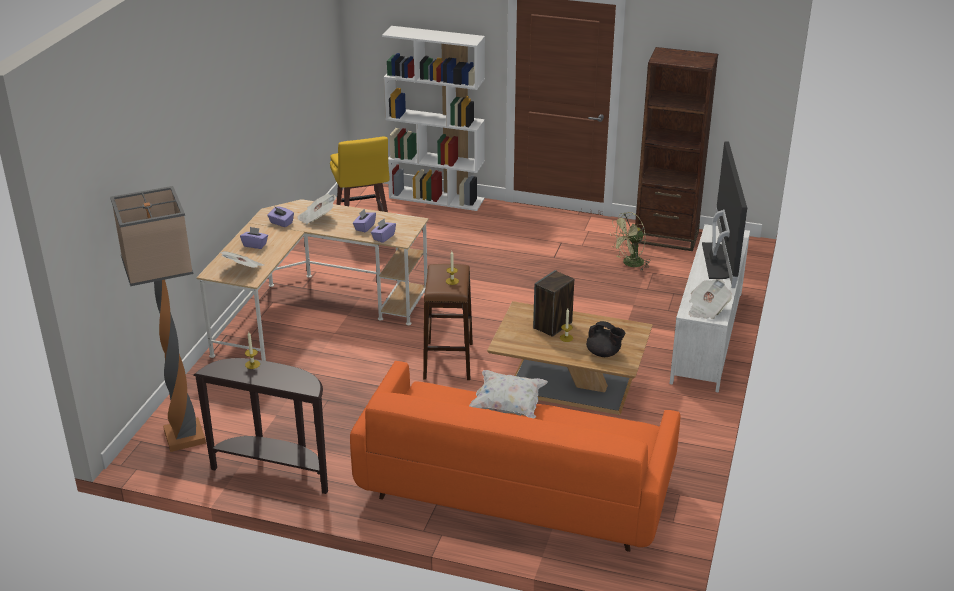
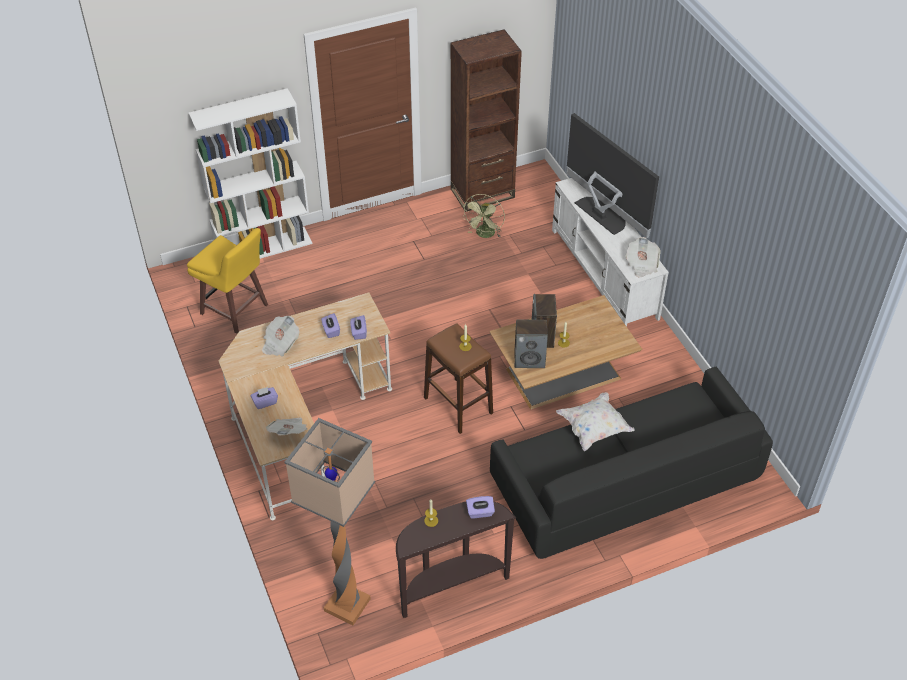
camera: 40 degrees left, 15 degrees up
purple tissue box [267,207,294,227] -> purple tissue box moved to [466,496,495,519]
orange sofa [350,361,680,552] -> black sofa [490,366,773,559]
black teapot [586,321,625,357] -> none
none -> speaker [514,320,548,368]

